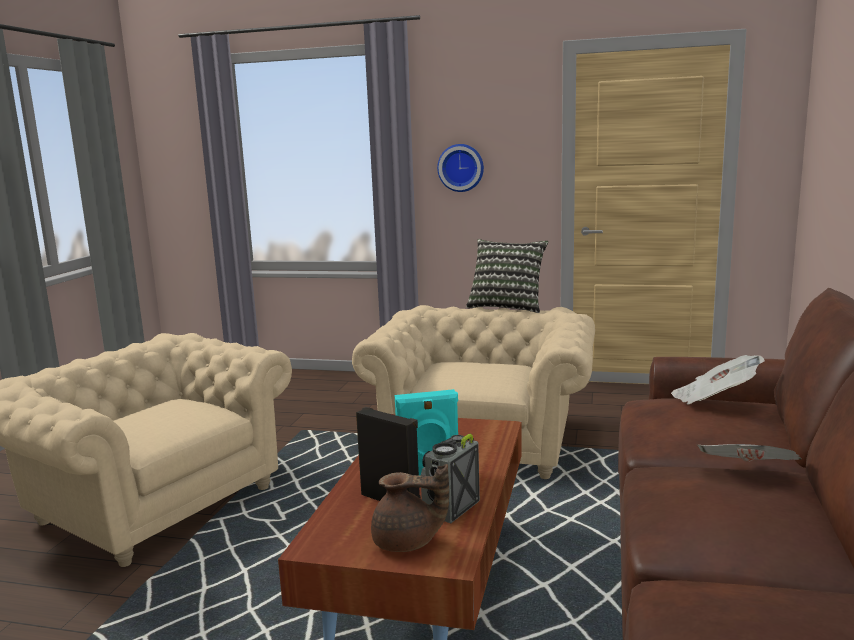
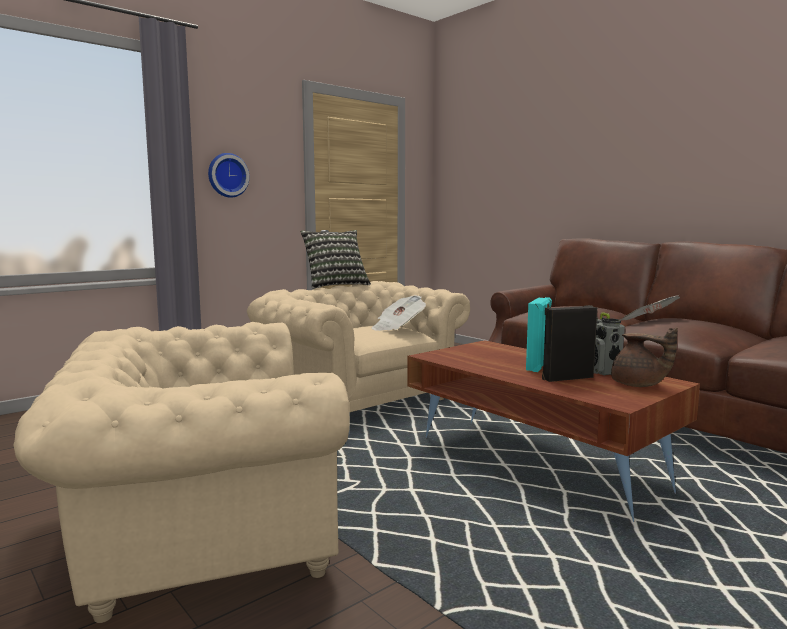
camera: 55 degrees left, 5 degrees down
brown teapot [371,464,449,552] -> brown teapot turned 90 degrees clockwise [611,327,678,387]
newspaper [671,355,765,405] -> newspaper moved to [372,295,426,331]

